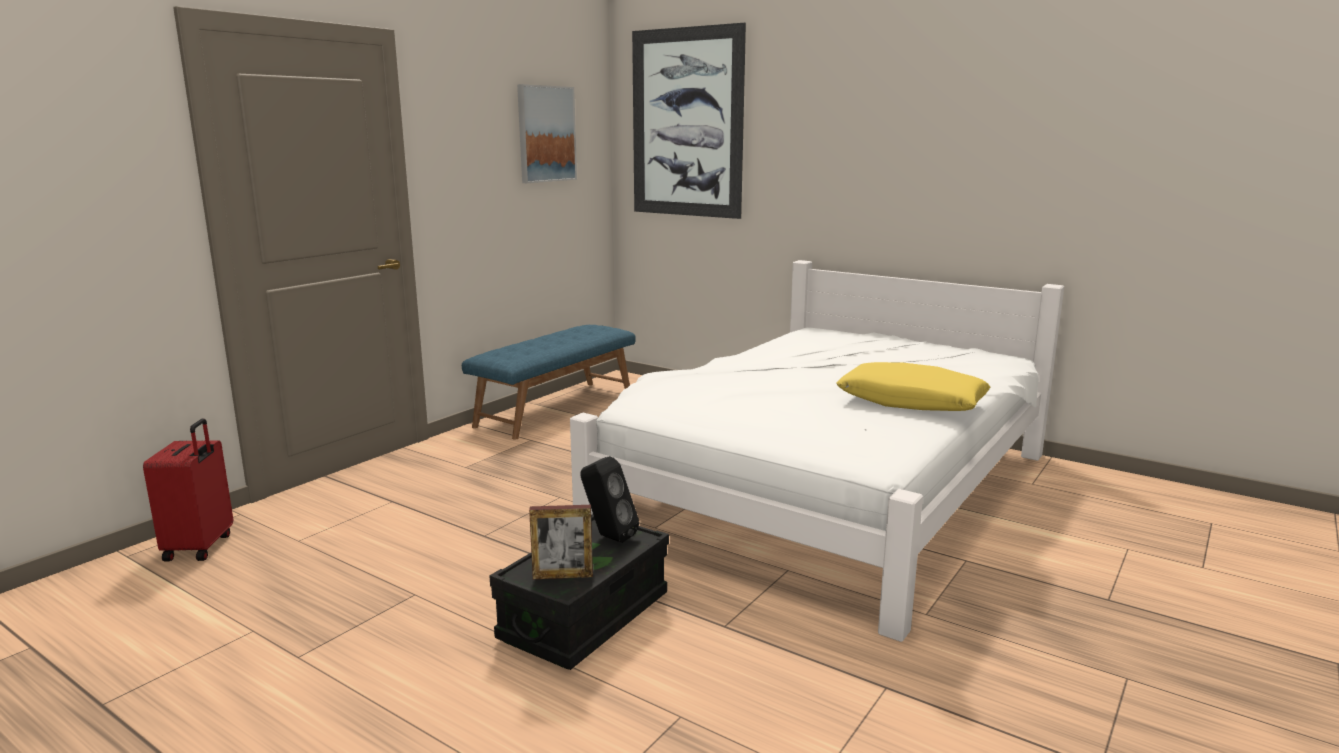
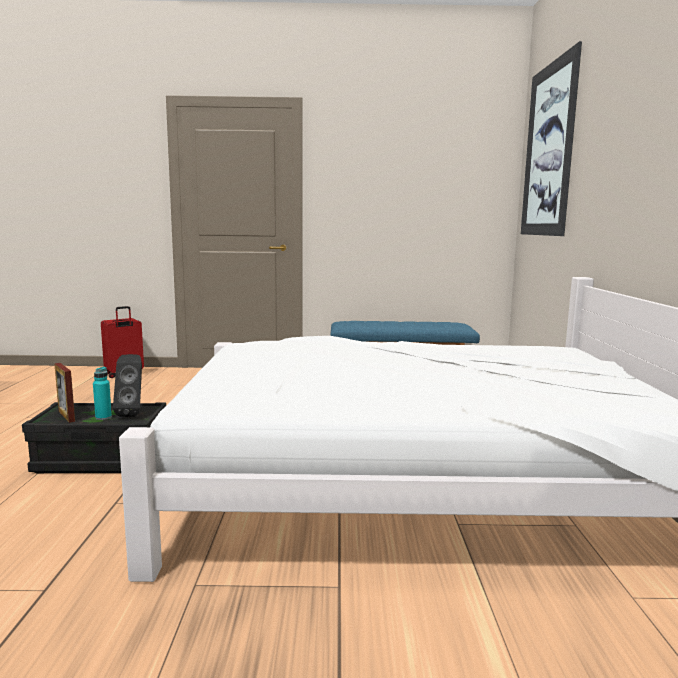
camera: 55 degrees right, 5 degrees down
picture [517,84,577,183] -> none
yellow pillow [836,362,990,411] -> none
none -> turquoise bottle [93,367,112,420]

